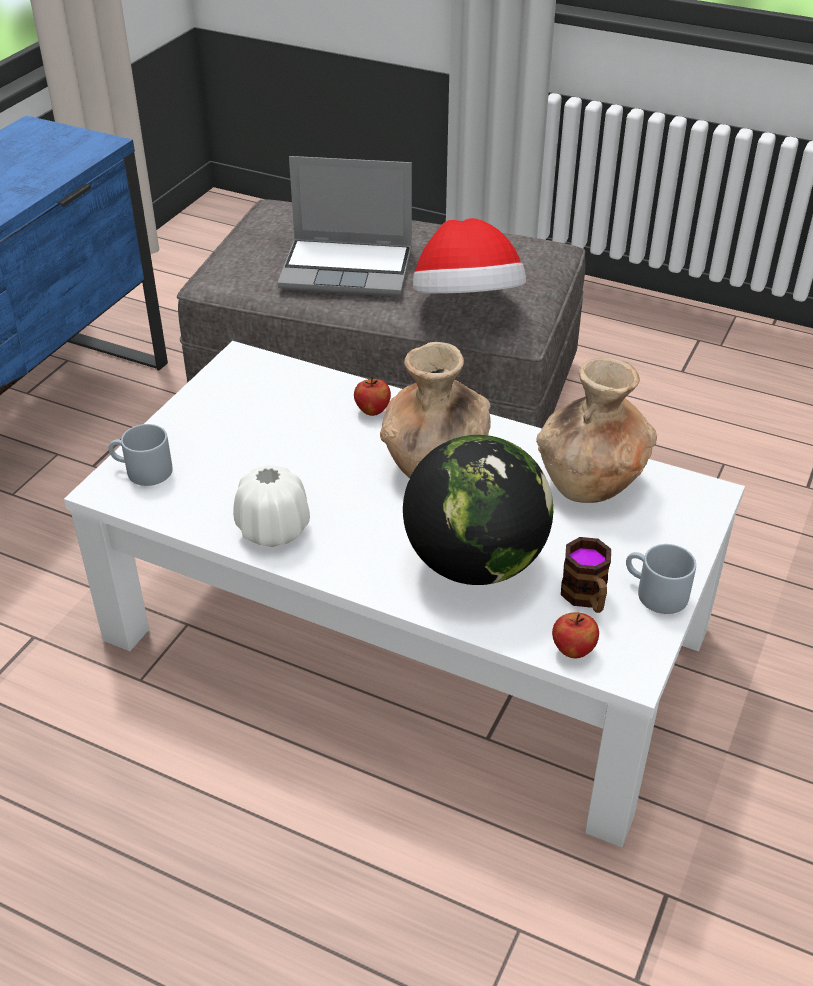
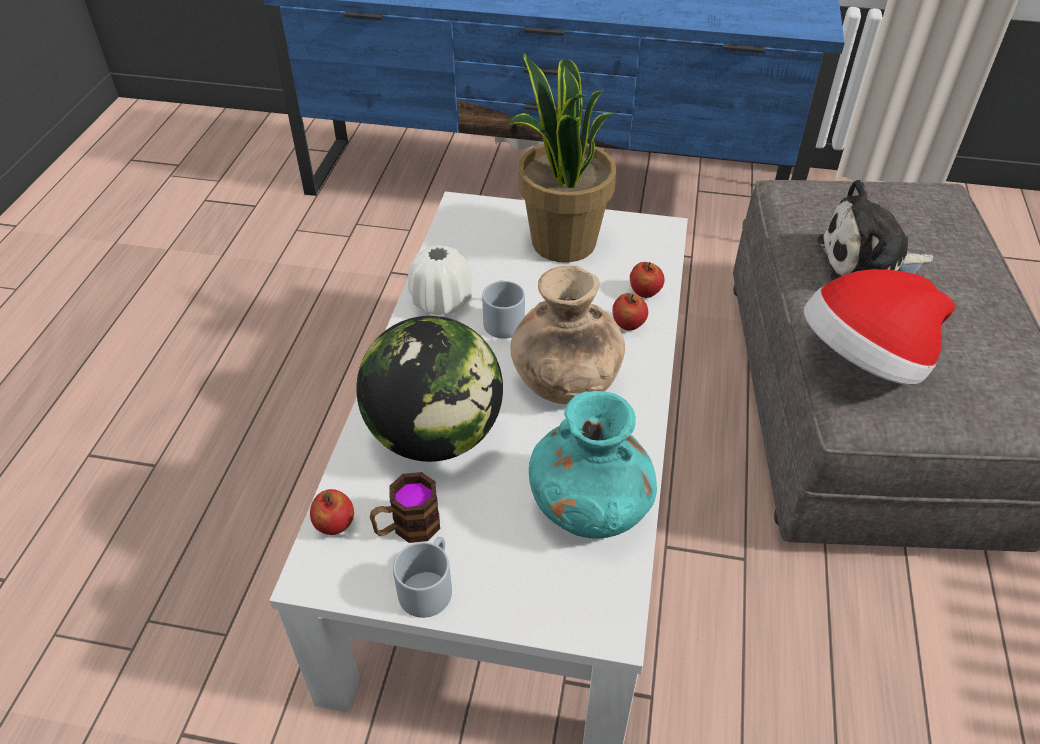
camera: 75 degrees right, 5 degrees up
grey mug [108,424,173,486] -> grey mug moved to [482,280,525,339]
laptop [277,156,412,296] -> plush toy [817,180,934,280]
brown vase [536,357,657,503] -> turquoise vase [529,391,657,539]
none -> potted plant [507,52,616,262]
none -> apple [630,262,665,298]

